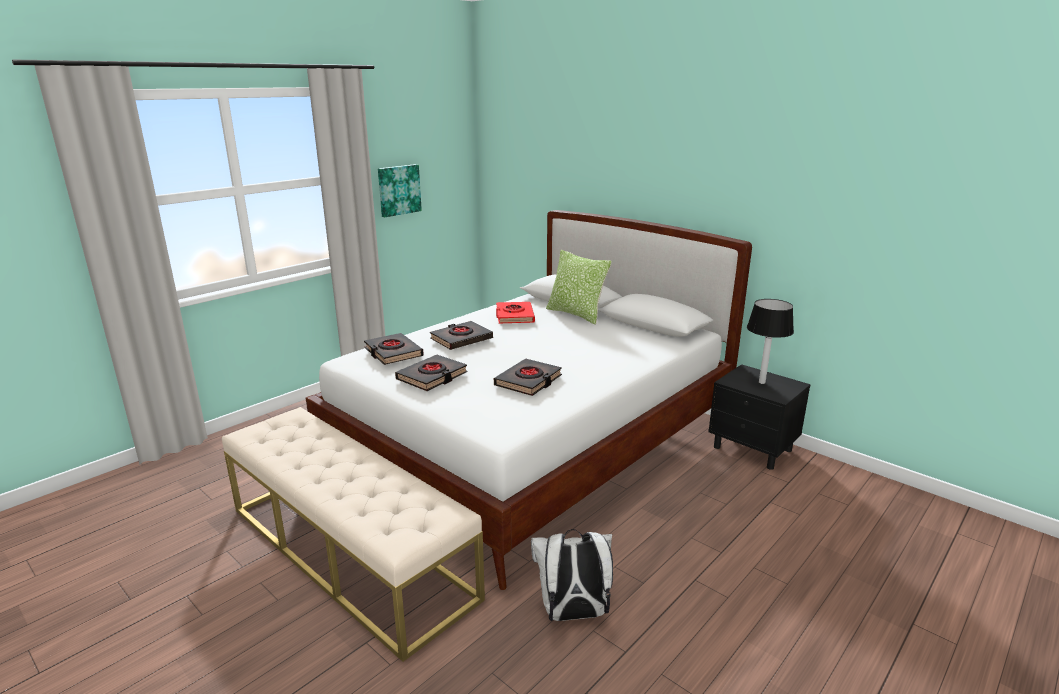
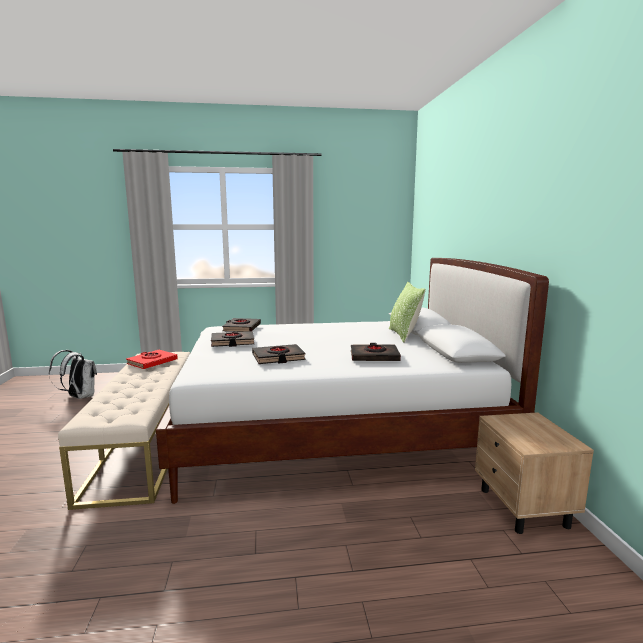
camera: 40 degrees right, 10 degrees down
picture [378,164,422,217] -> none
black book [430,321,493,350] -> black book moved to [351,343,401,361]
red book [496,302,535,323] -> red book moved to [126,350,178,369]
white backpack [531,529,613,621] -> white backpack moved to [49,350,97,399]
black nightstand [708,364,811,470] -> beige nightstand [475,412,594,534]
table lamp [747,299,794,384] -> none

